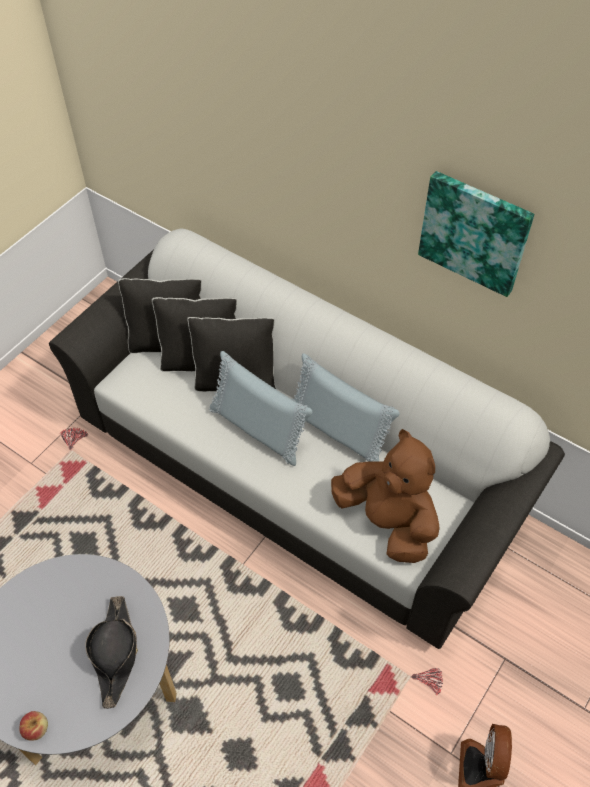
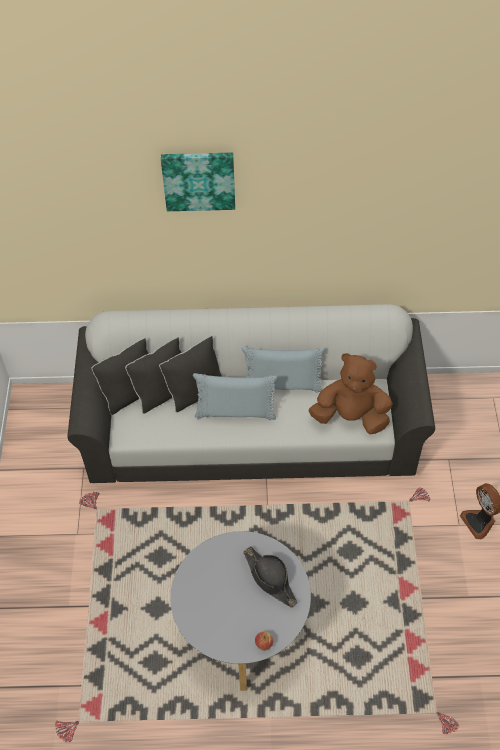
camera: 35 degrees left, 0 degrees up
picture [418,171,534,297] -> picture moved to [161,153,235,211]

